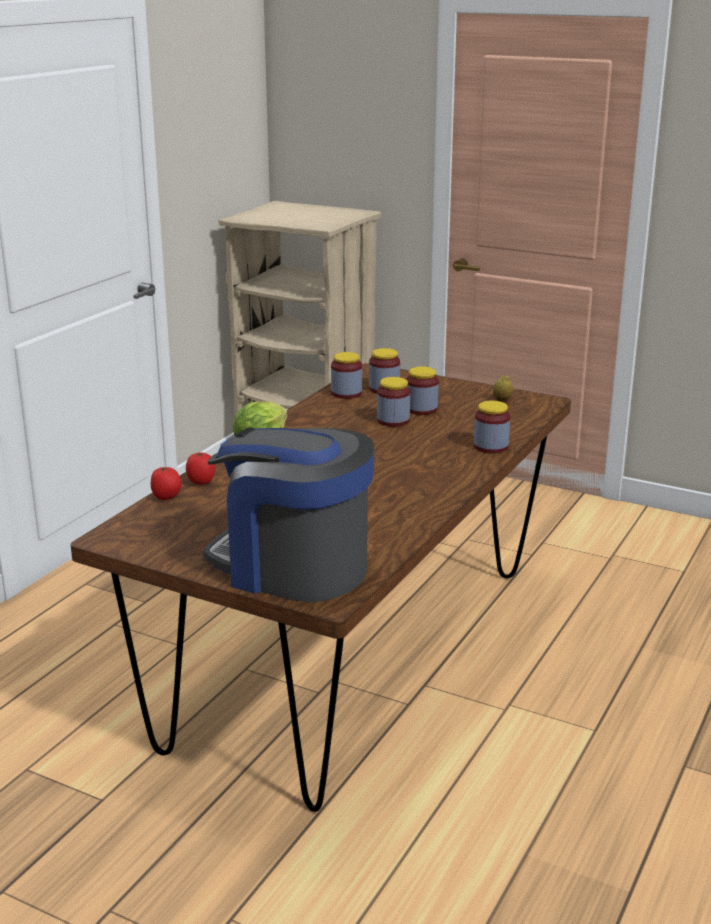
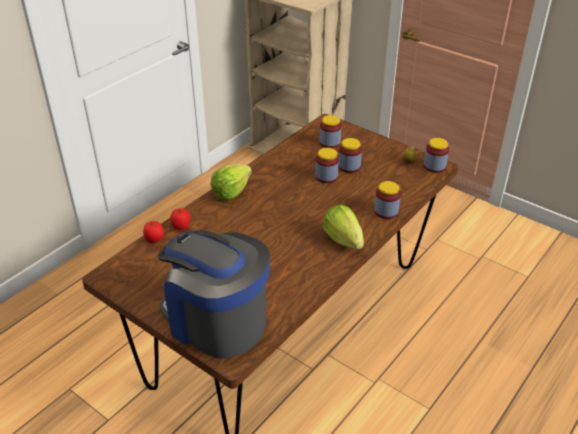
camera: 10 degrees right, 15 degrees up
jar [331,352,362,399] -> jar moved to [424,138,449,173]
none -> lettuce [323,205,364,249]

